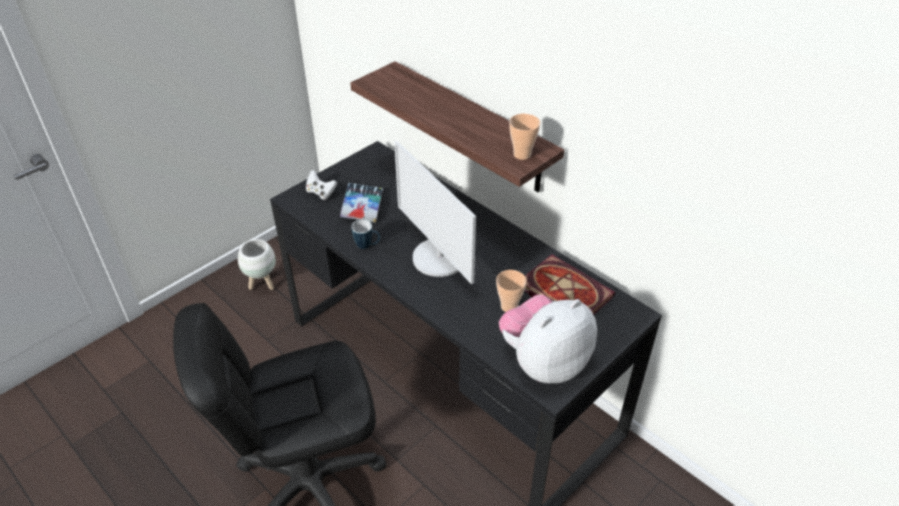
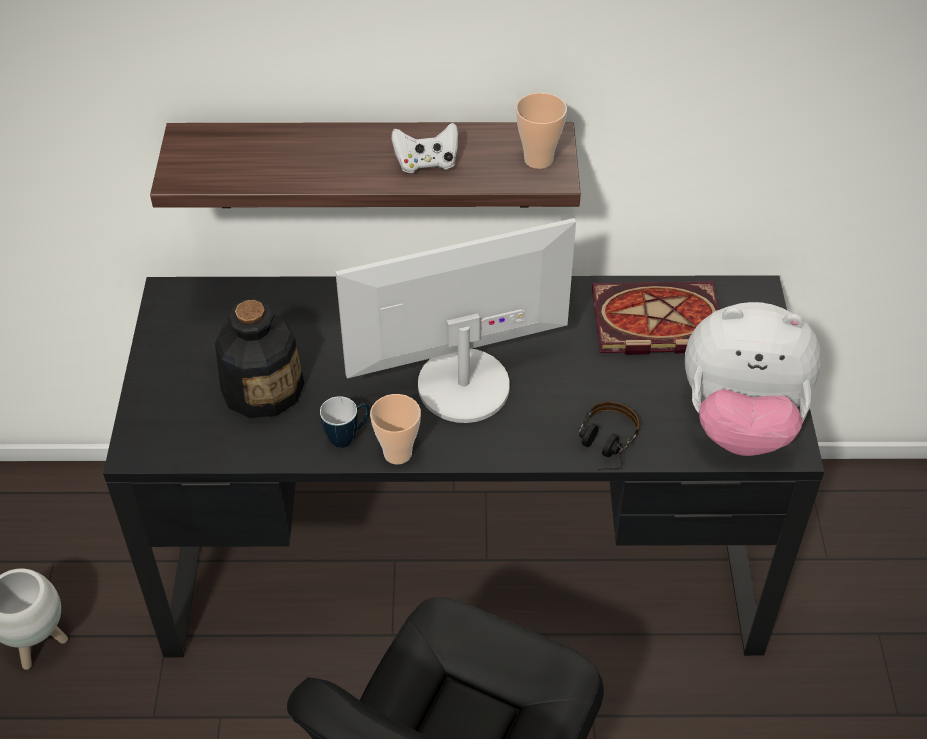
camera: 45 degrees left, 5 degrees up
white game controller [306,170,337,200] -> white game controller moved to [391,123,458,173]
book [340,183,383,223] -> bottle [215,299,304,418]
monitor [394,141,476,284] -> monitor turned 150 degrees clockwise [335,218,576,423]
cup [496,270,527,312] -> cup moved to [370,394,421,464]
plush toy [499,294,597,383] -> plush toy turned 90 degrees counterclockwise [685,302,822,456]
none -> headphones [579,401,639,470]

